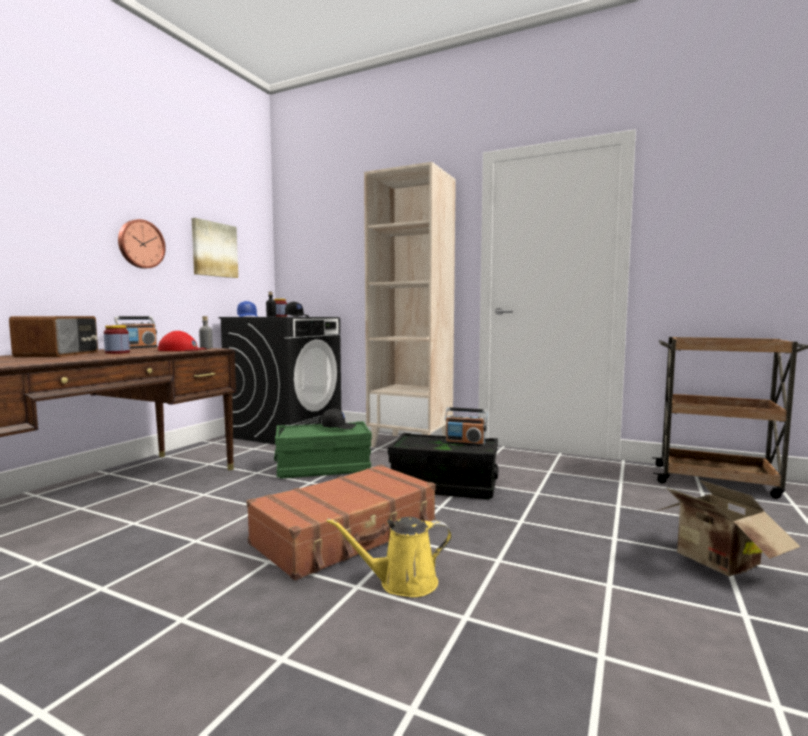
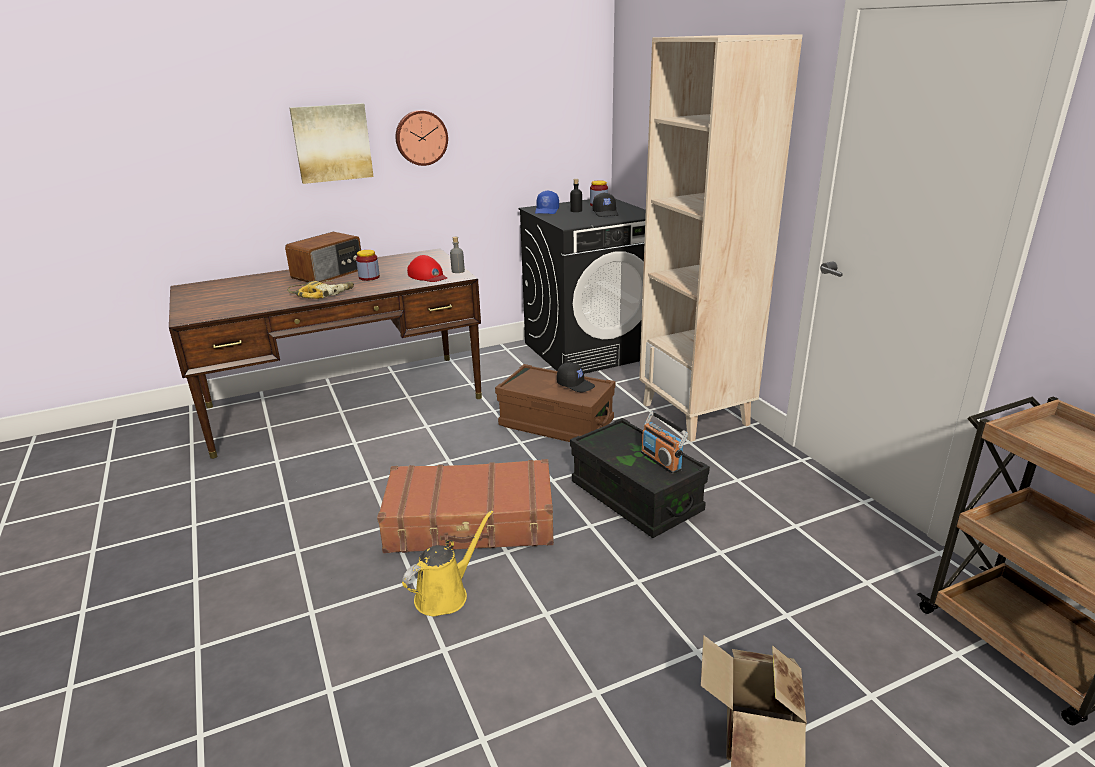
camera: 40 degrees right, 20 degrees up
radio [114,316,157,349] -> none
picture [192,218,238,278] -> picture moved to [290,103,374,184]
green storage box [274,421,372,478] -> brown storage box [495,364,615,442]
yellow watering can [327,517,452,597] -> yellow watering can turned 105 degrees clockwise [402,510,493,616]
none -> power drill [287,280,354,299]

